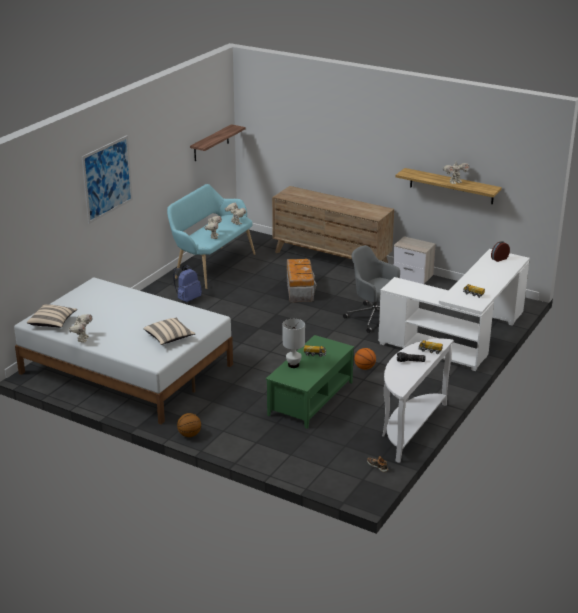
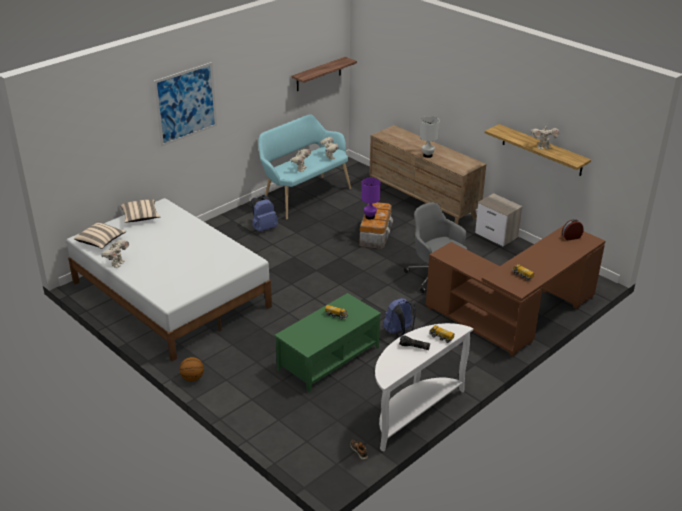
camera: 15 degrees right, 5 degrees up
beige pillow [143,318,196,345] -> beige pillow moved to [120,200,160,223]
white table lamp [282,319,305,368] -> white table lamp moved to [420,116,440,158]
basketball [354,348,376,370] -> blue backpack [383,298,416,338]
white desk [378,249,530,371] -> brown desk [426,225,605,356]
none -> purple table lamp [361,178,381,219]

